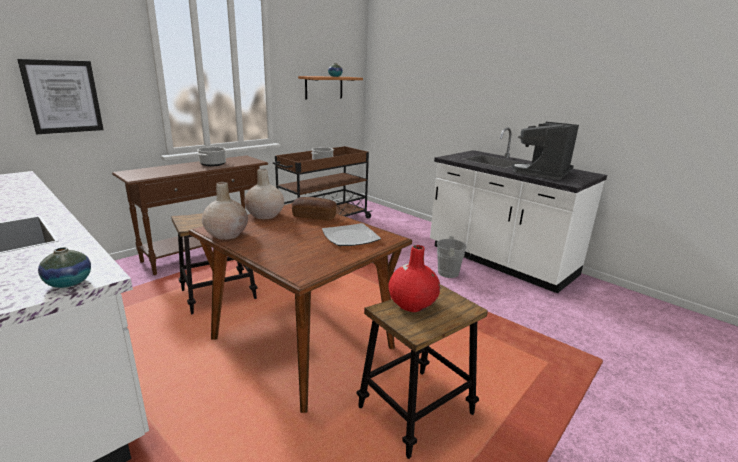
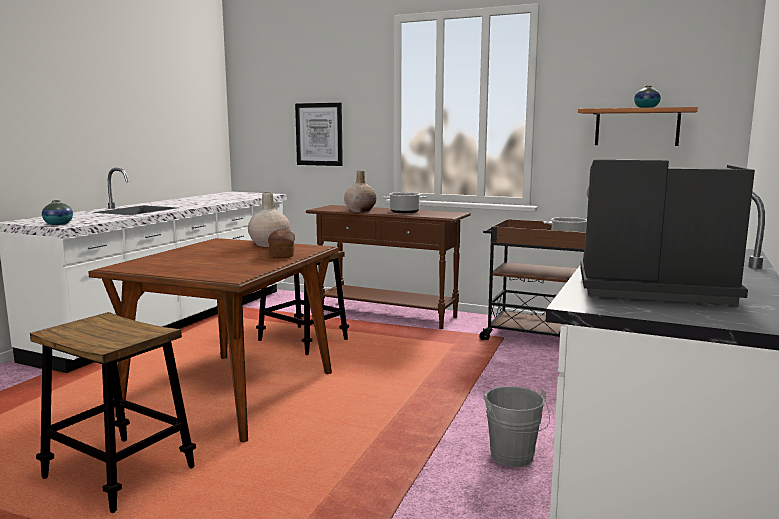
camera: 70 degrees right, 10 degrees down
beige vase [202,182,248,240] -> beige vase moved to [344,170,377,212]
plate [322,223,381,246] -> none
red vase [389,245,440,312] -> none

